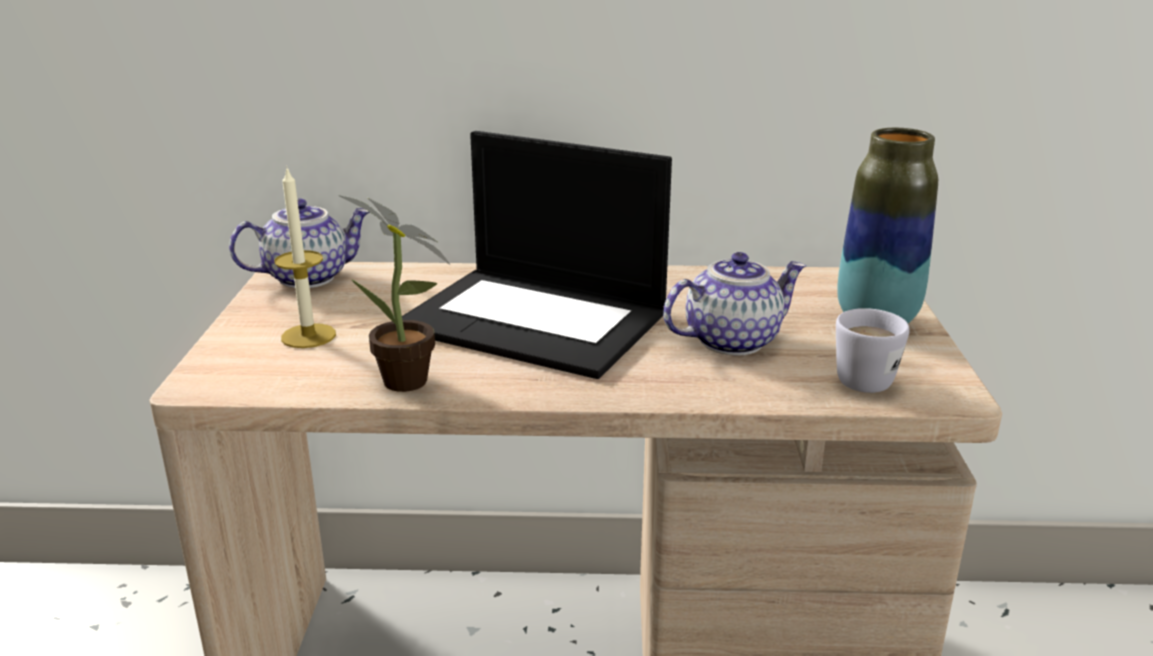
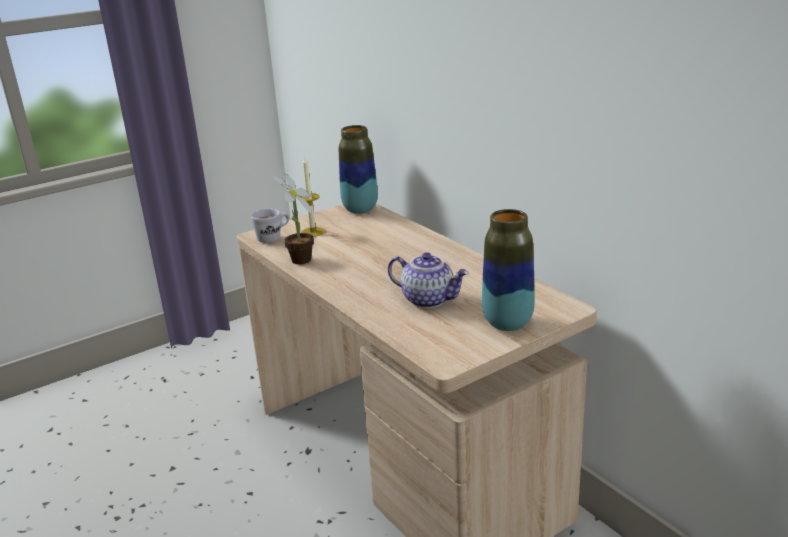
camera: 55 degrees right, 0 degrees up
teapot [229,198,370,288] -> vase [339,125,378,214]
laptop [402,131,672,379] -> none
white mug [836,308,910,393] -> white mug moved to [251,209,289,243]

